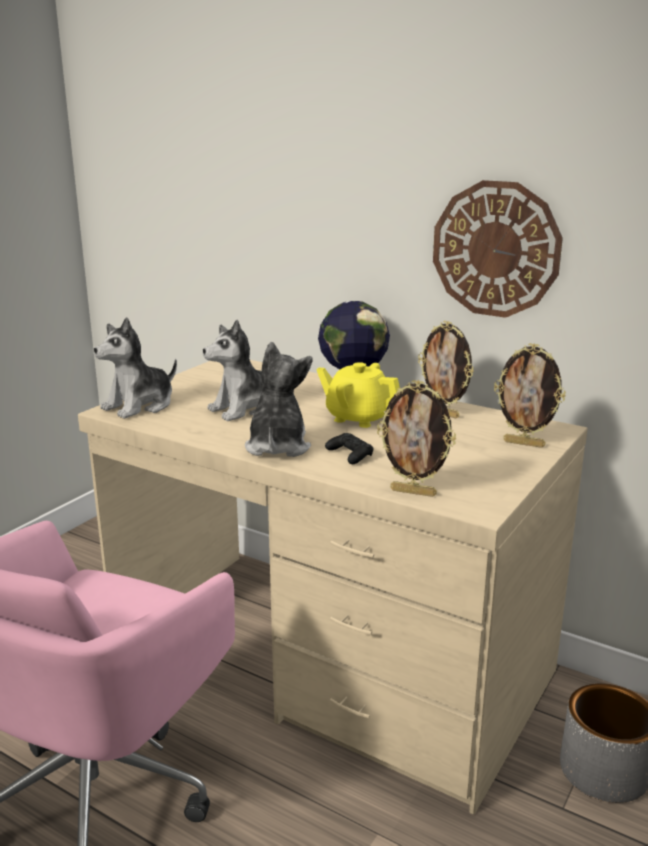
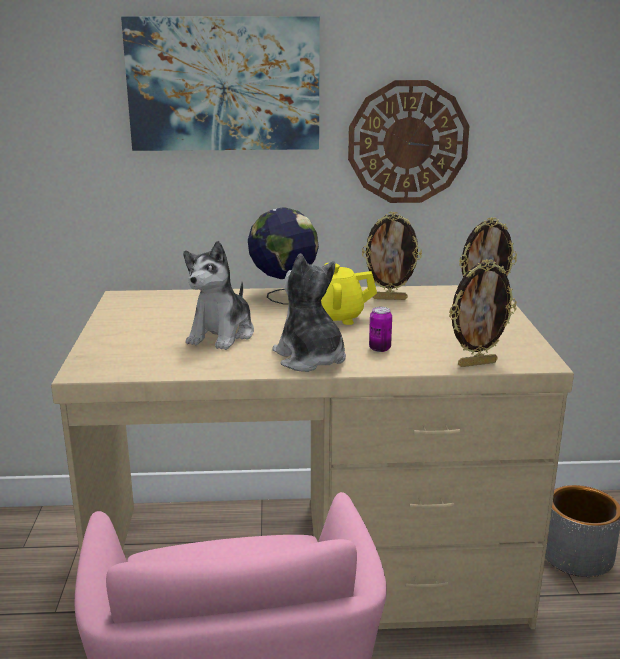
camera: 35 degrees left, 0 degrees up
plush toy [94,317,177,419] -> none
black game controller [325,433,373,464] -> can [369,307,392,352]
none -> picture [121,16,320,151]

